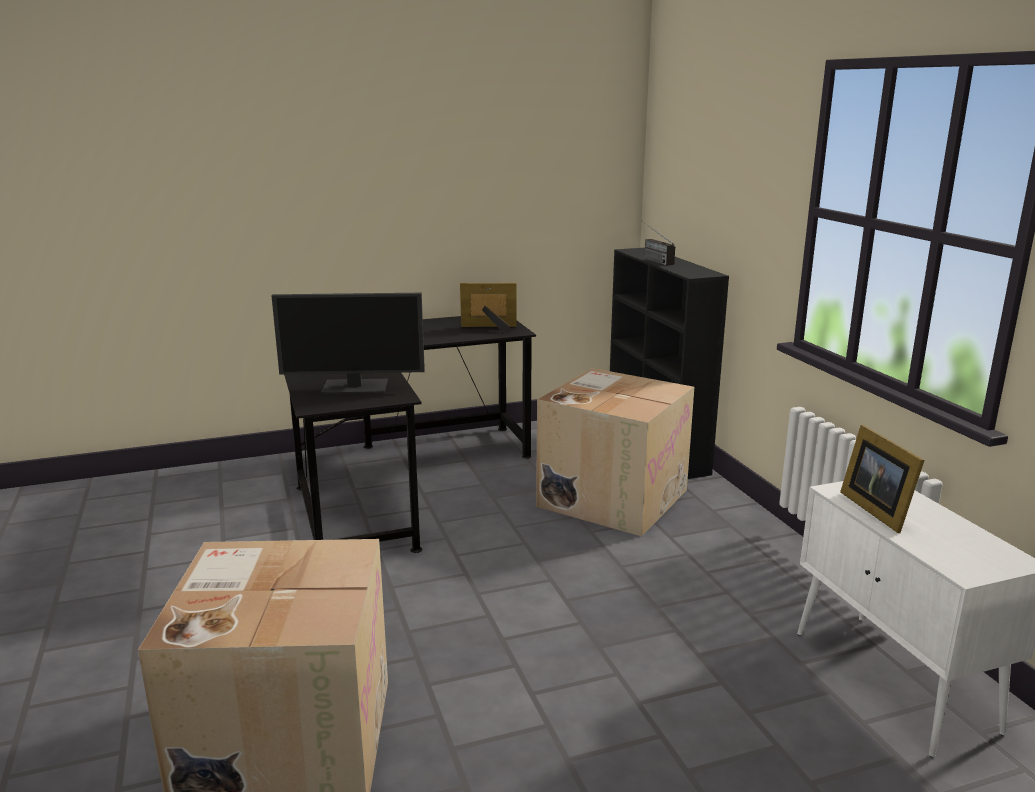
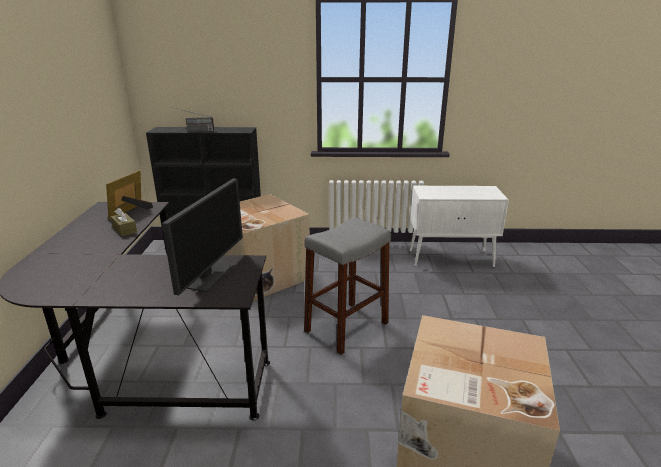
camera: 70 degrees left, 5 degrees up
picture frame [840,425,925,533] -> none
none -> brown tissue box [111,208,137,236]
none -> grey stool [304,217,391,355]

